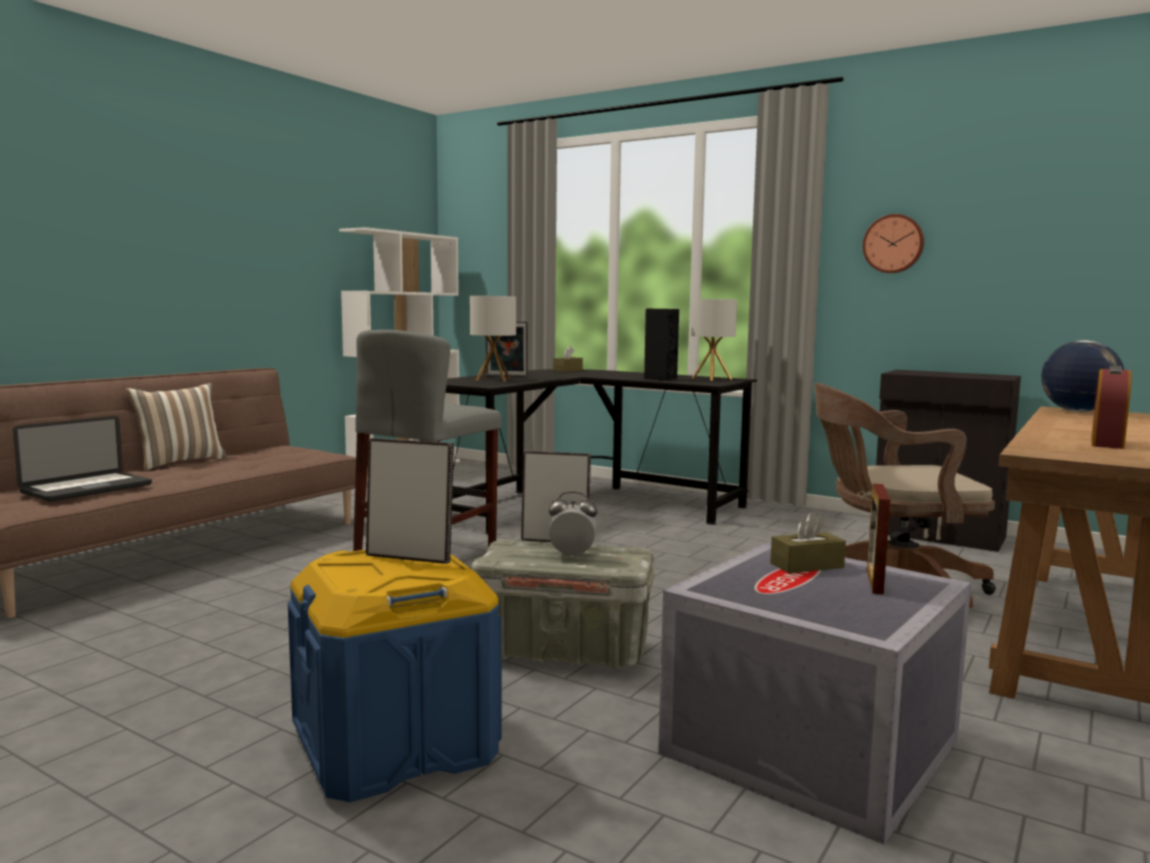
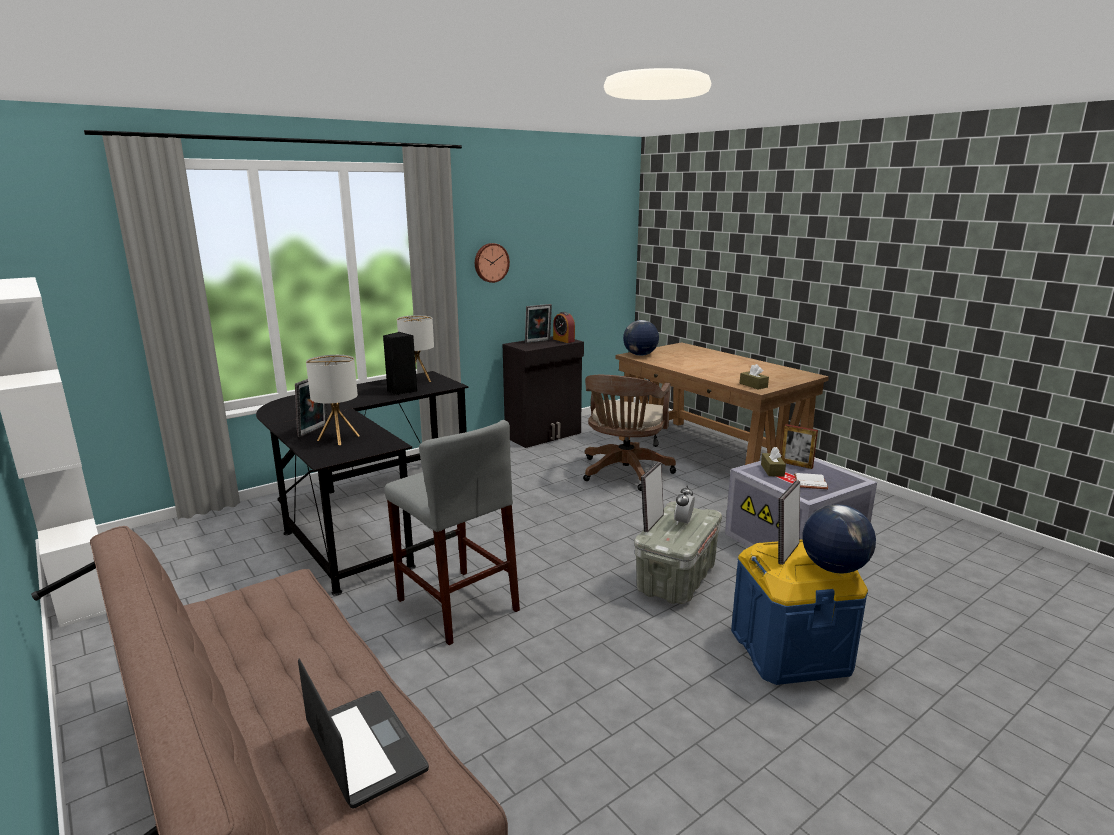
camera: 70 degrees left, 10 degrees up
pillow [126,383,227,470] -> none
brown tissue box [553,346,583,372] -> brown tissue box moved to [740,364,769,390]
alarm clock [1091,365,1132,449] -> alarm clock moved to [553,312,575,343]
none -> picture frame [525,304,552,343]
none -> white book [794,473,828,489]
none -> globe [802,504,876,573]

